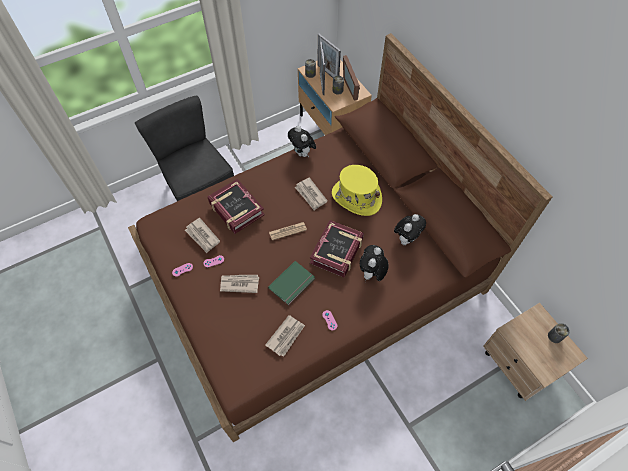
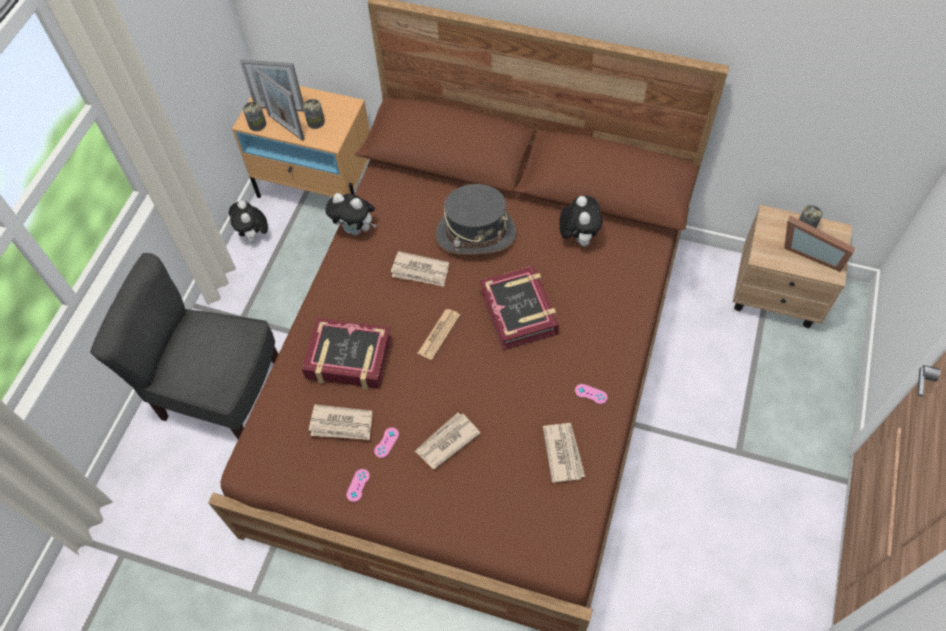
camera: 40 degrees left, 0 degrees up
green book [268,261,315,305] -> none
yellow hat [332,165,382,216] -> grey hat [435,184,517,255]
picture frame [343,55,360,101] -> picture frame moved to [784,215,855,272]
plush toy [360,245,389,282] -> plush toy moved to [229,200,268,242]

